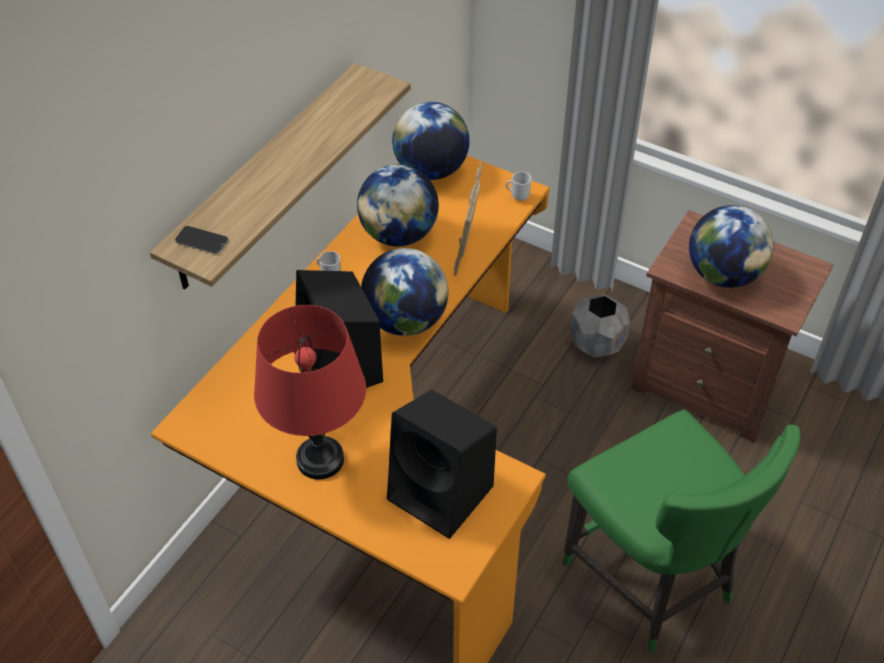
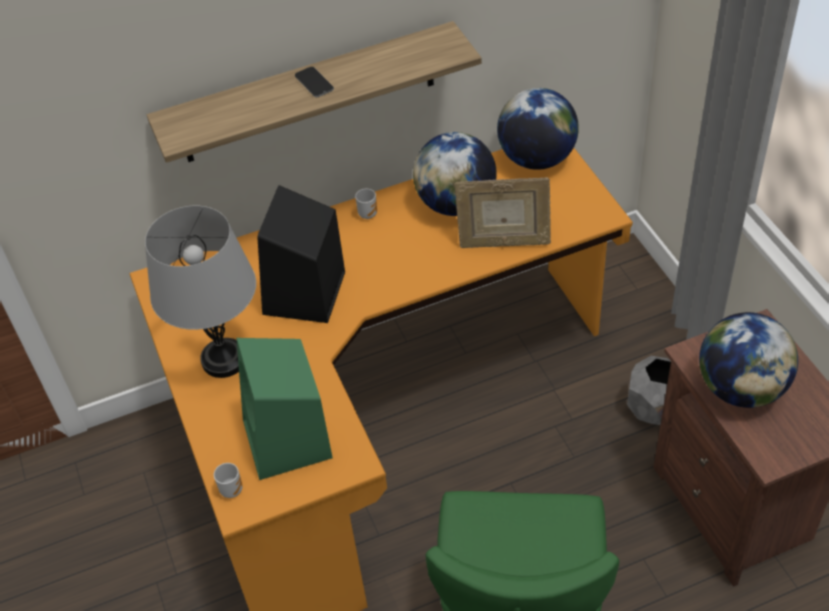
camera: 40 degrees right, 0 degrees up
phone [175,226,228,254] -> phone moved to [295,67,334,97]
red table lamp [254,305,366,480] -> grey table lamp [145,206,256,378]
globe [361,248,448,336] -> none
black speaker [387,390,497,539] -> green speaker [236,338,333,480]
picture frame [454,163,482,276] -> picture frame turned 135 degrees counterclockwise [454,177,551,248]
mug [506,172,531,201] -> mug moved to [214,463,243,498]

